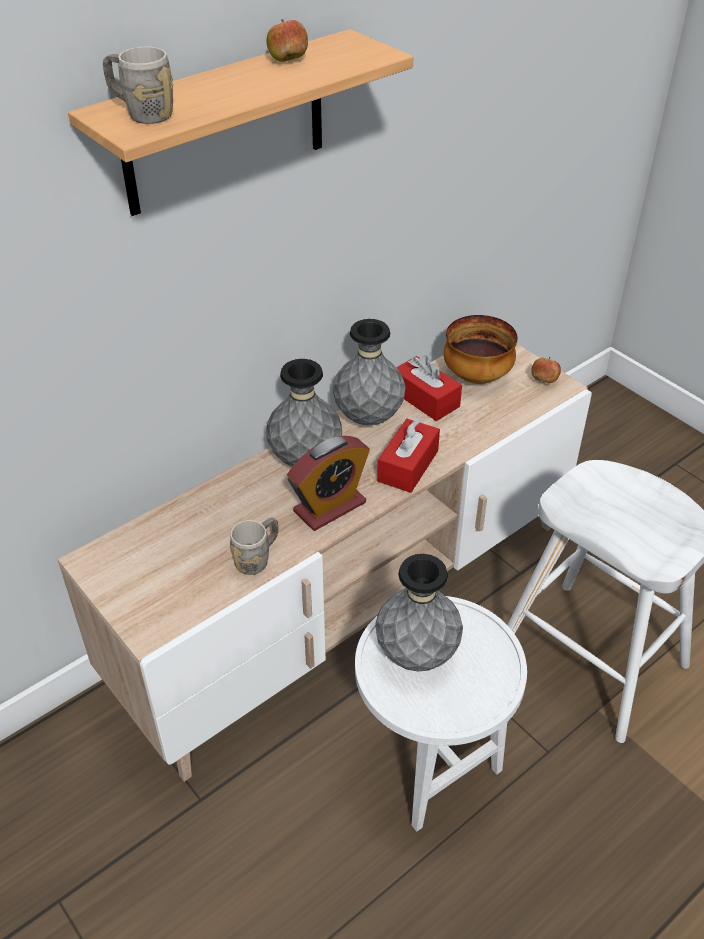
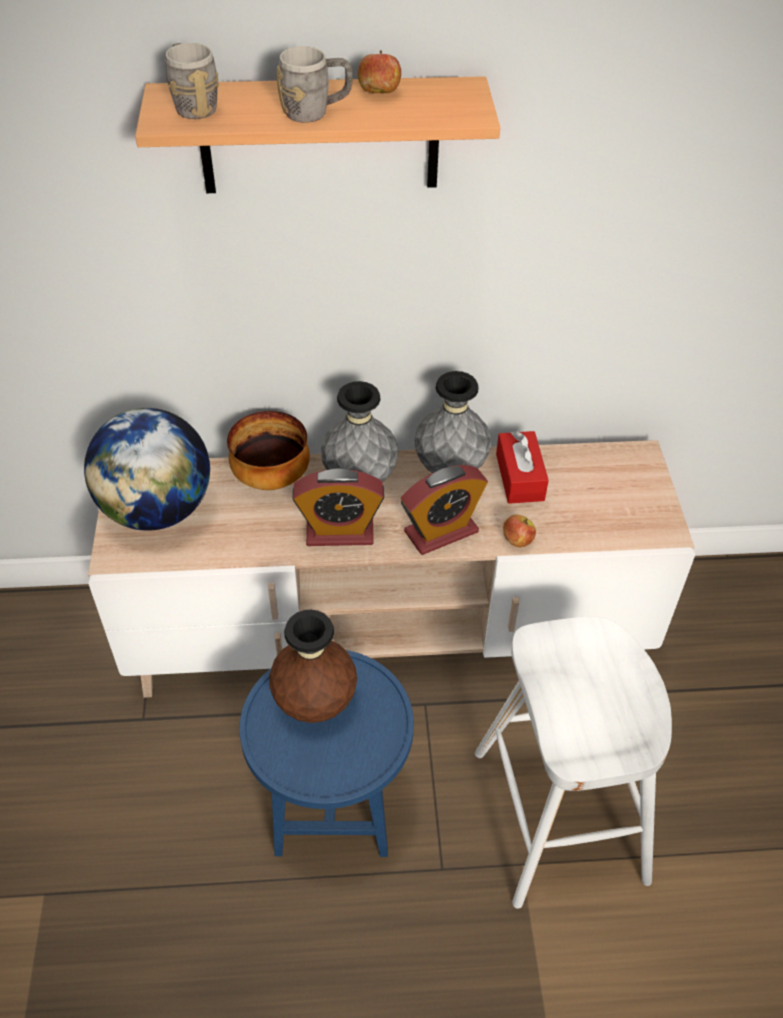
camera: 35 degrees right, 5 degrees up
grey mug [230,518,279,575] -> grey mug moved to [277,46,353,123]
white side table [355,596,527,832] -> blue side table [239,650,414,857]
grey vase [375,554,463,671] -> brown vase [269,610,357,723]
red tissue box [377,417,440,493] -> alarm clock [401,465,488,555]
bowl [444,315,518,384] -> bowl moved to [227,411,310,490]
apple [531,357,561,383] -> apple moved to [503,515,536,547]
none -> globe [84,408,210,531]

